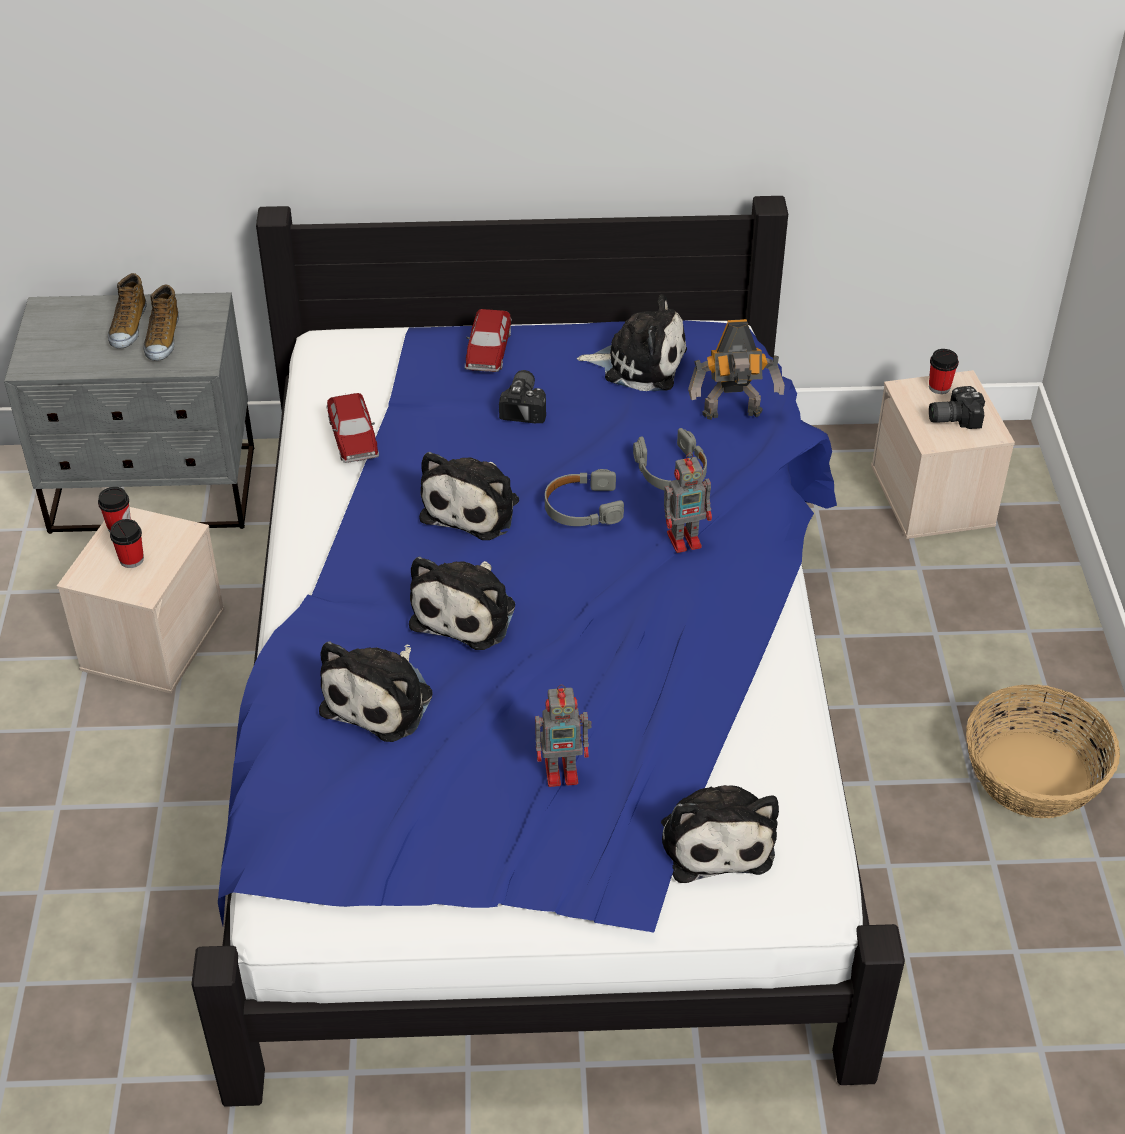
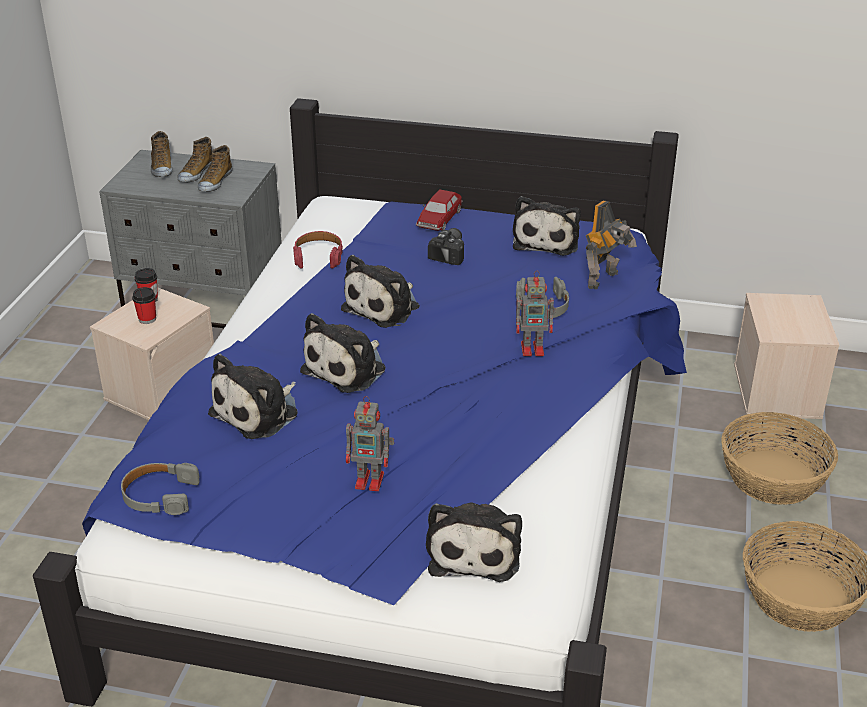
camera: 15 degrees right, 10 degrees down
toy car [327,393,379,463] -> red headphones [293,231,343,269]
grey headphones [545,469,624,526] -> grey headphones moved to [121,463,200,515]
plush toy [577,294,687,391] -> plush toy turned 75 degrees clockwise [513,196,581,256]
toy robot [688,319,785,420] -> toy robot turned 60 degrees counterclockwise [586,201,637,289]
cup [929,349,959,394] -> none
camera [929,386,985,429] -> none
none -> shoe [151,131,172,177]
none -> basket [721,412,838,505]

